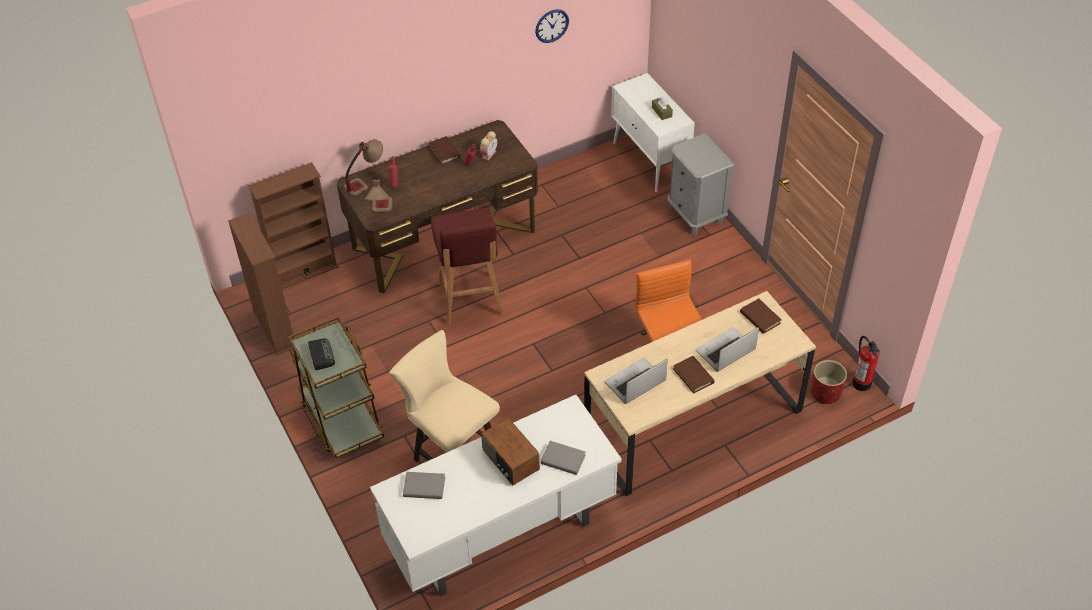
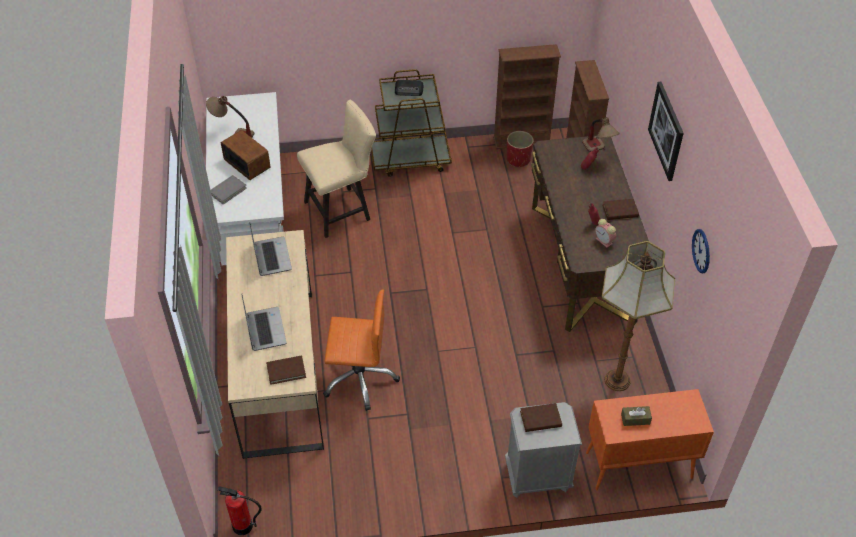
camera: 110 degrees right, 0 degrees up
table lamp [365,179,393,213] -> table lamp moved to [206,96,254,138]
grey book [403,472,445,499] -> none
red stool [431,208,504,325] -> none
radio [481,418,540,485] -> radio turned 60 degrees clockwise [221,130,271,180]
white cabinet [611,73,695,192] -> orange cabinet [586,389,714,490]
brown book [673,356,715,393] -> brown book moved to [520,403,562,432]
red planter [811,360,847,404] -> red planter moved to [507,131,534,167]
none -> floor lamp [602,241,675,391]
none -> picture [648,82,684,181]

